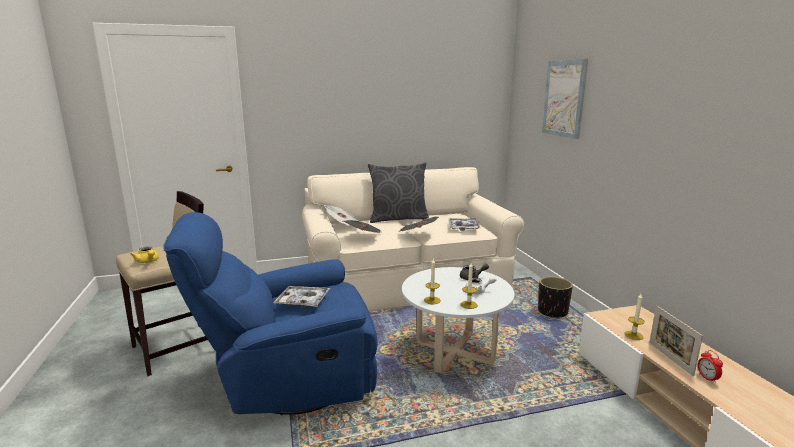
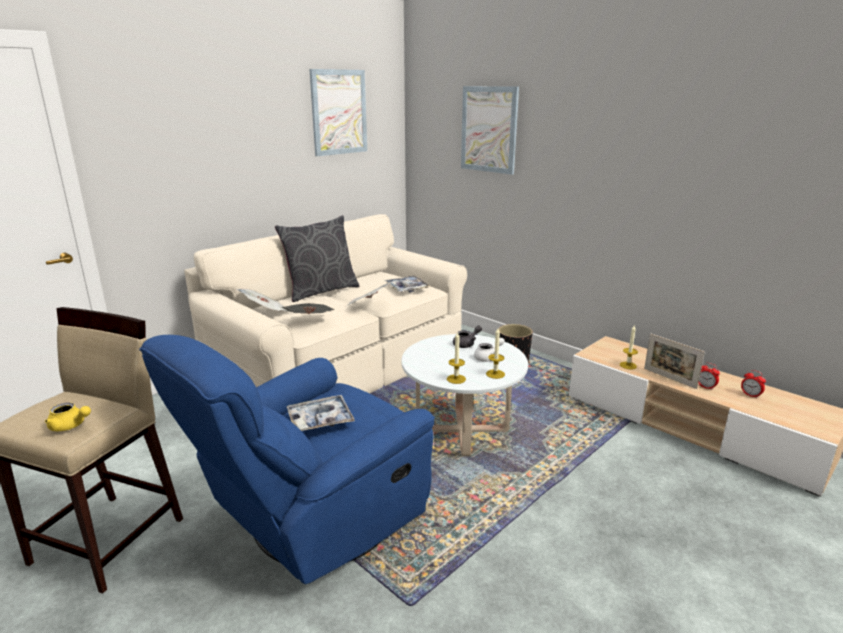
camera: 30 degrees left, 5 degrees up
none -> picture [310,69,367,156]
none -> alarm clock [741,370,766,399]

